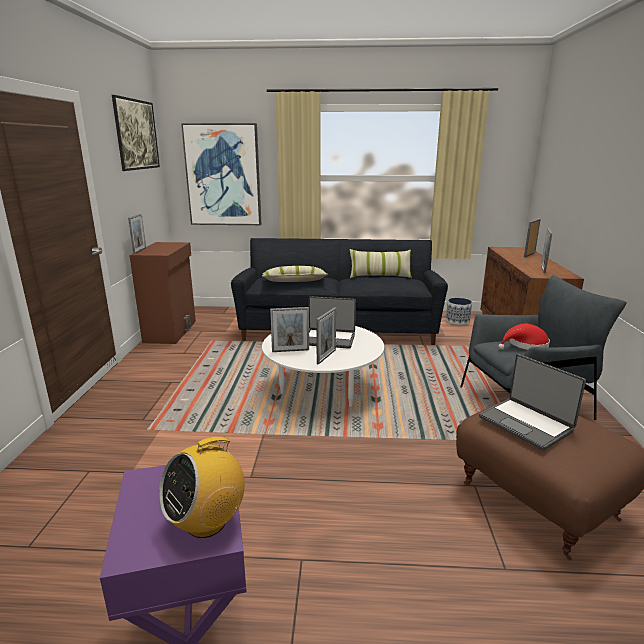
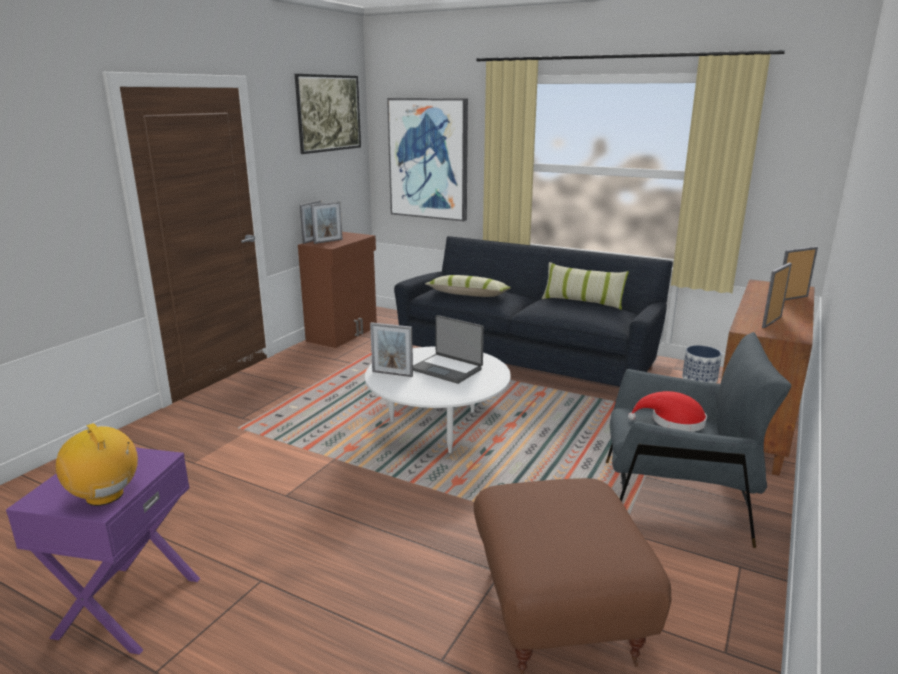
camera: 25 degrees right, 0 degrees up
radio [159,432,245,538] -> radio turned 60 degrees clockwise [56,423,138,506]
picture frame [316,307,336,365] -> picture frame moved to [311,201,343,244]
laptop [479,354,586,451] -> none

